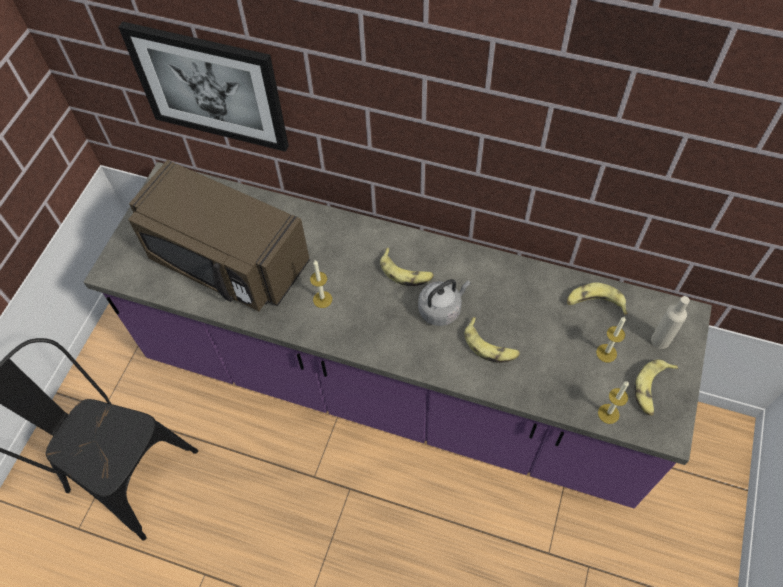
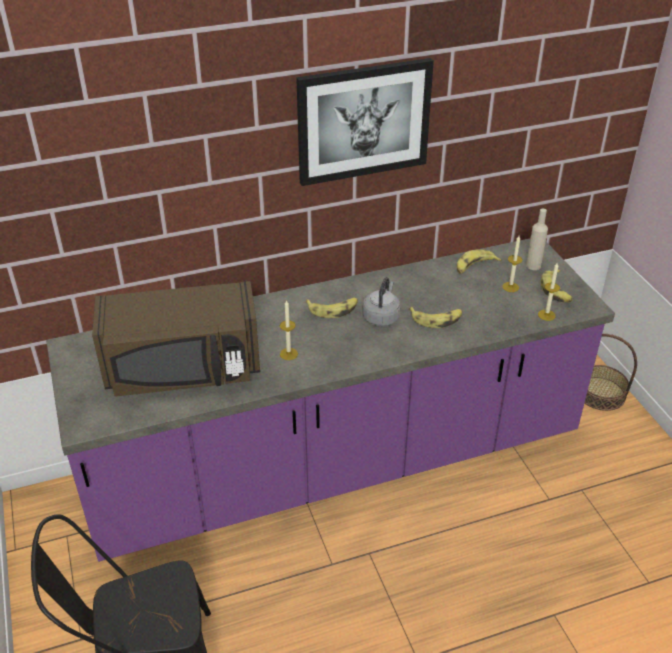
camera: 40 degrees left, 20 degrees down
picture [118,21,289,152] -> picture moved to [296,58,434,186]
none -> basket [585,334,637,411]

